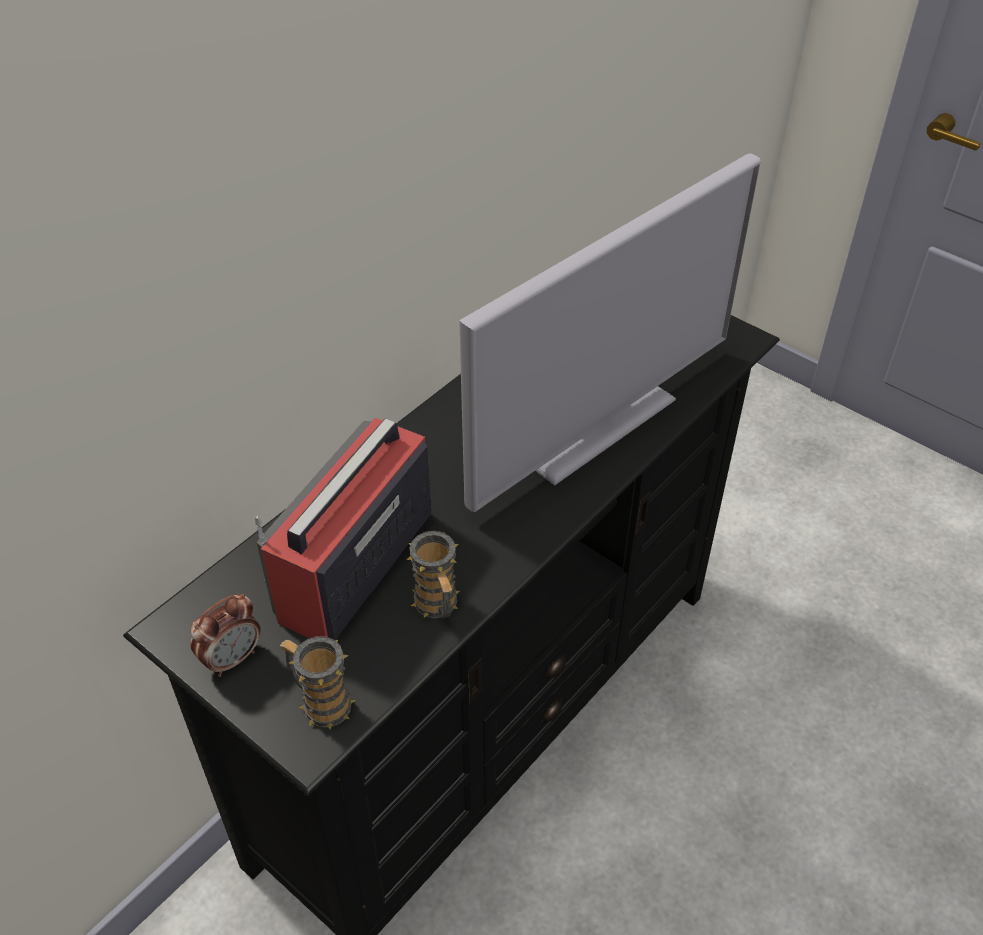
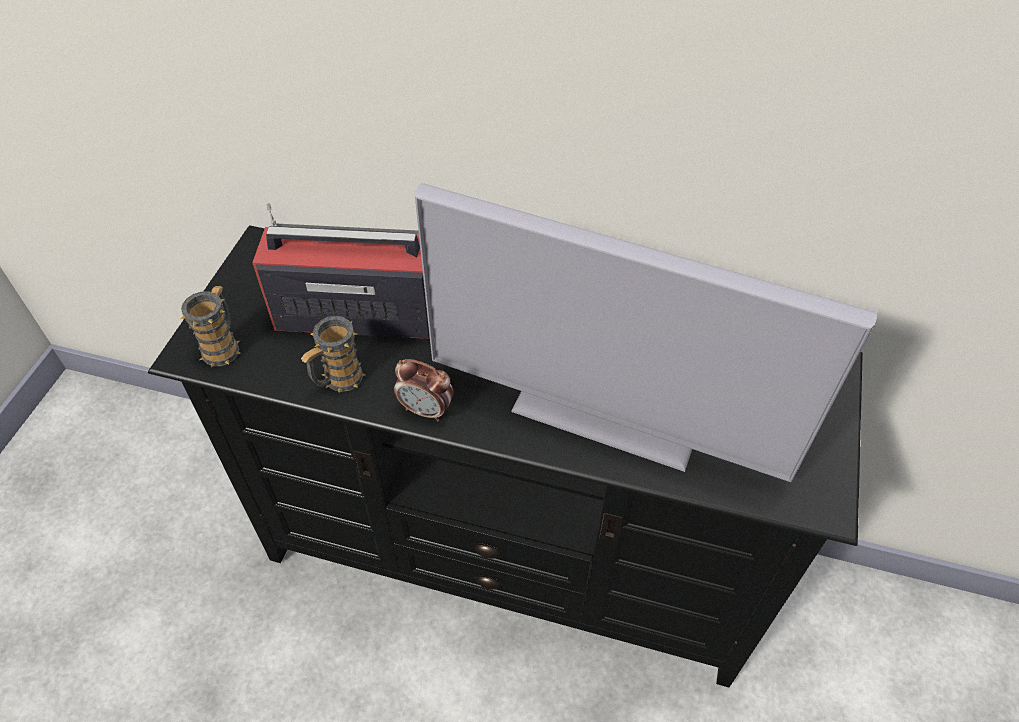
camera: 65 degrees right, 5 degrees up
alarm clock [190,594,261,677] -> alarm clock moved to [394,359,454,422]

